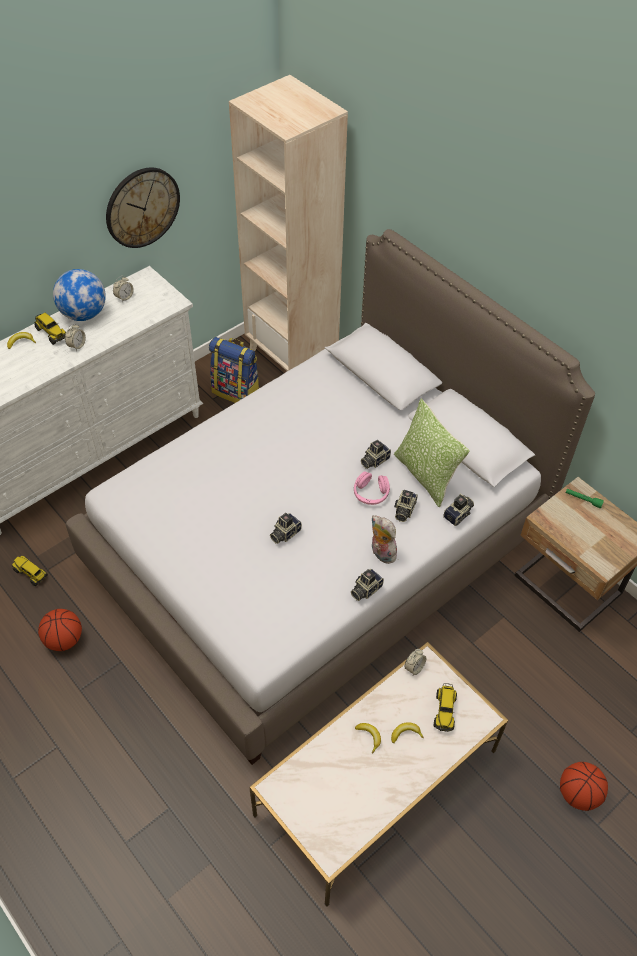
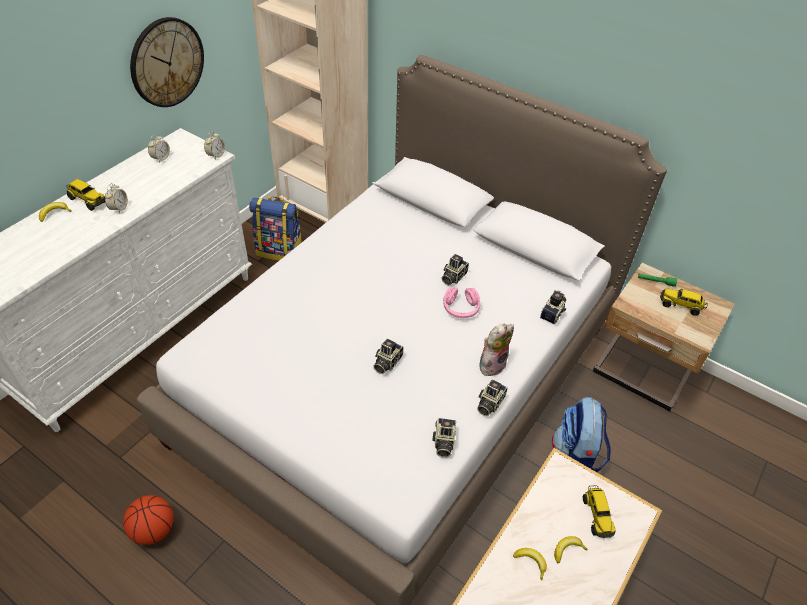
camera: 15 degrees left, 5 degrees down
toy truck [12,556,48,586] -> toy truck moved to [660,288,708,316]
globe [53,269,106,321] -> none
plush toy [371,515,397,564] -> plush toy turned 105 degrees clockwise [479,323,514,376]
pillow [394,399,470,507] -> none
camera [394,490,418,522] -> camera moved to [432,418,456,458]
alarm clock [404,649,426,675] -> alarm clock moved to [204,131,225,159]
basketball [560,762,608,811] -> none
none -> backpack [552,397,611,472]

